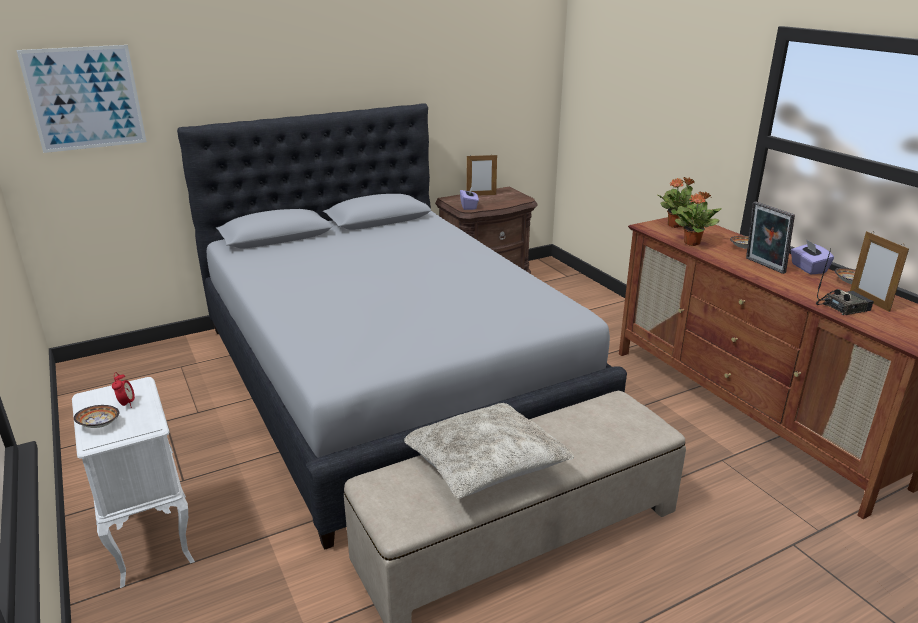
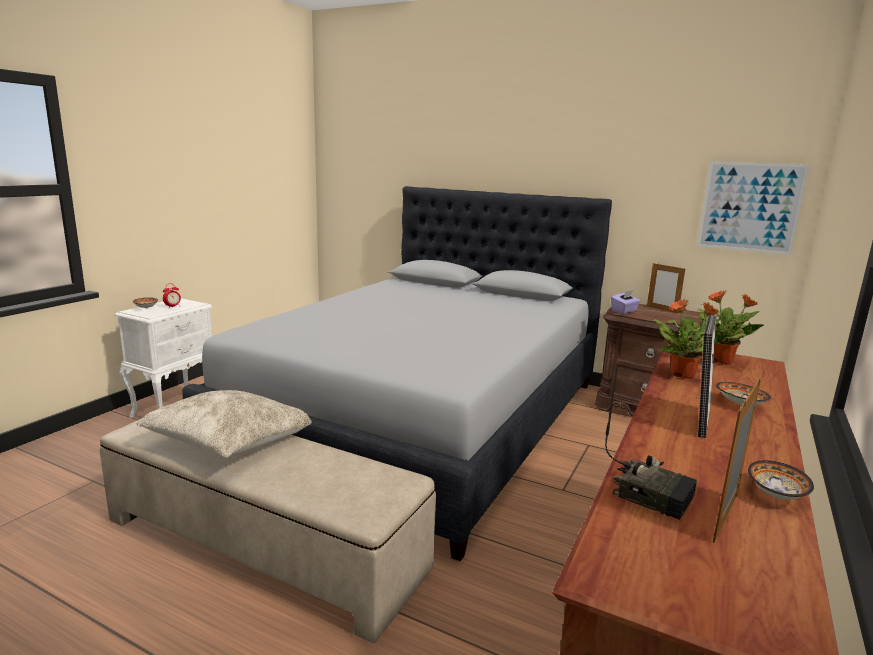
camera: 55 degrees right, 10 degrees down
picture [17,45,147,153] -> picture moved to [697,161,810,255]
purple tissue box [790,240,834,275] -> none

